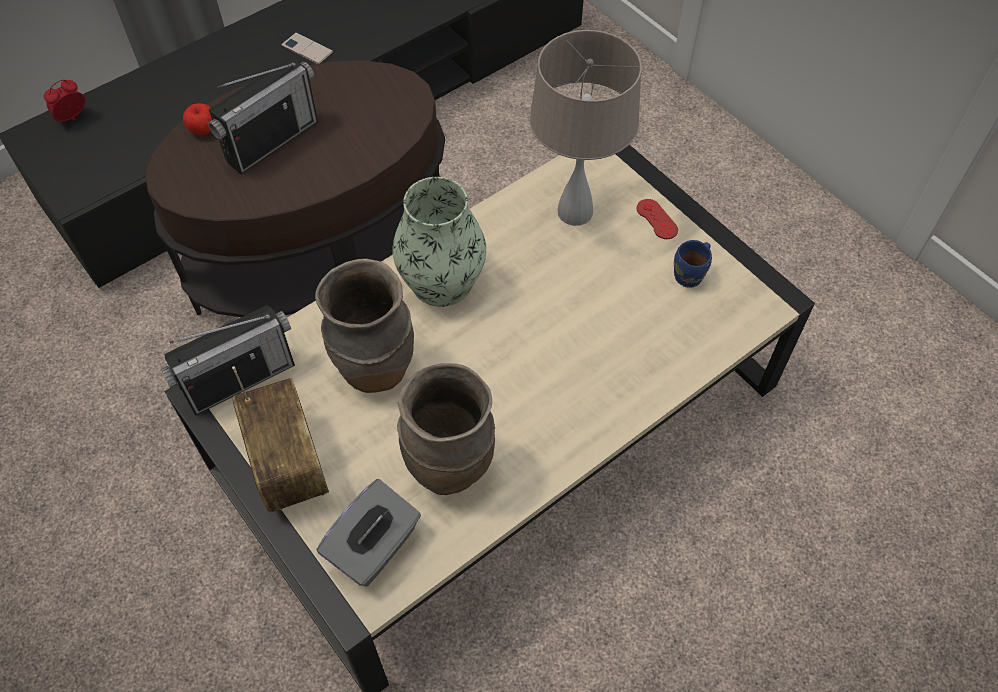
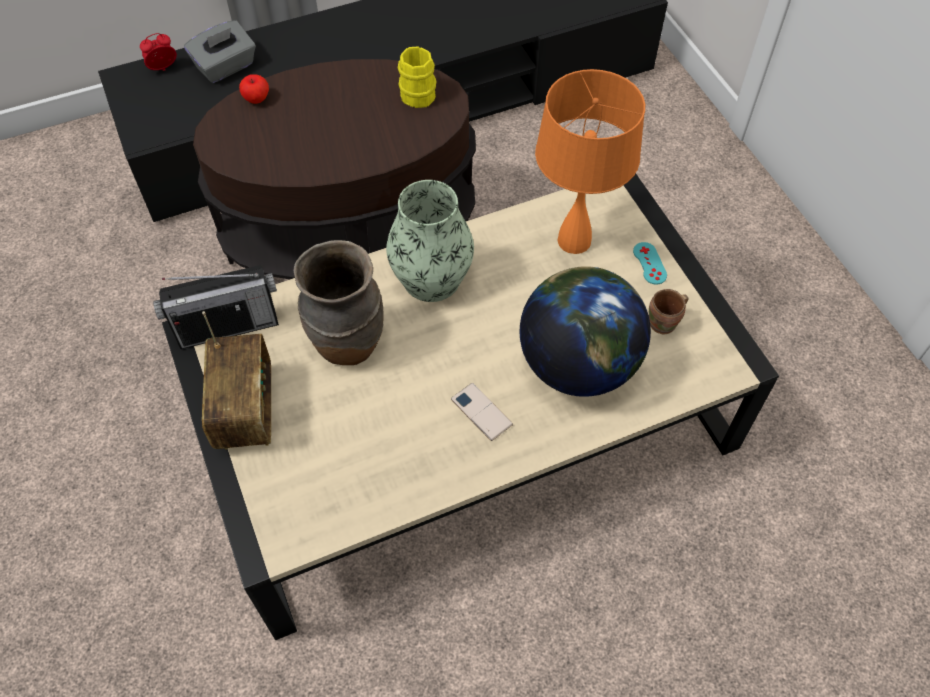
camera: 15 degrees right, 0 degrees up
radio [208,58,318,174] -> none
phone [281,32,333,64] -> phone moved to [451,383,513,441]
grey tissue box [316,479,421,586] -> grey tissue box moved to [184,20,256,83]
brown vase [397,363,495,495] -> none
beige table lamp [530,30,642,226] -> orange table lamp [535,69,645,254]
red game controller [636,199,678,239] -> turquoise game controller [633,242,667,285]
blue mug [674,240,712,288] -> brown mug [649,289,689,334]
none -> yellow mug [398,47,436,108]
none -> globe [520,266,651,397]

